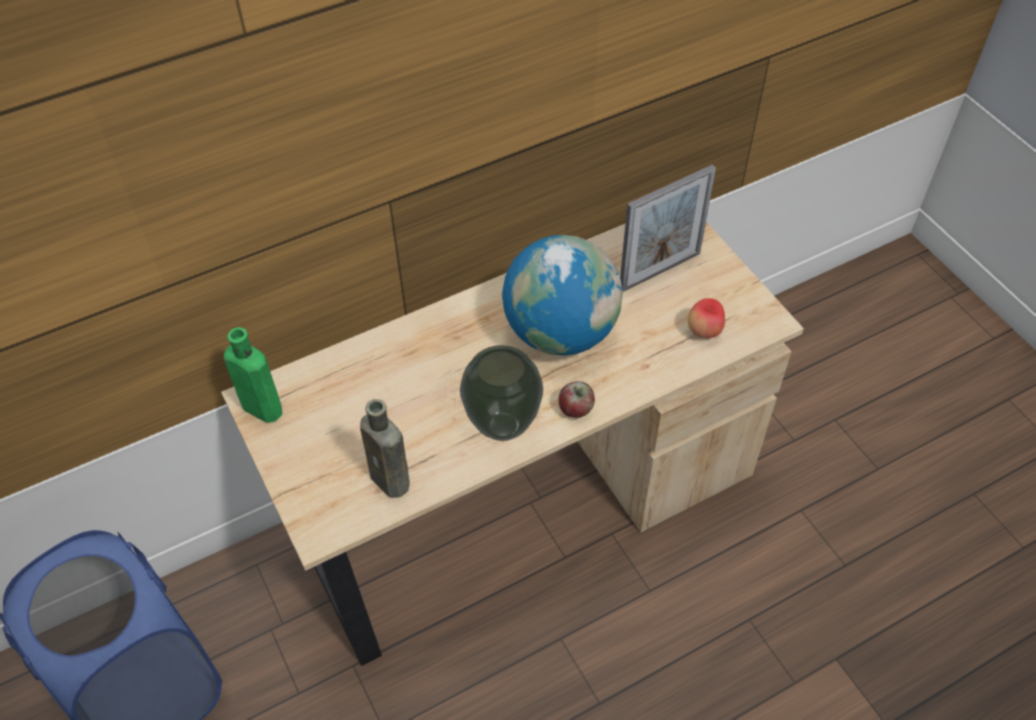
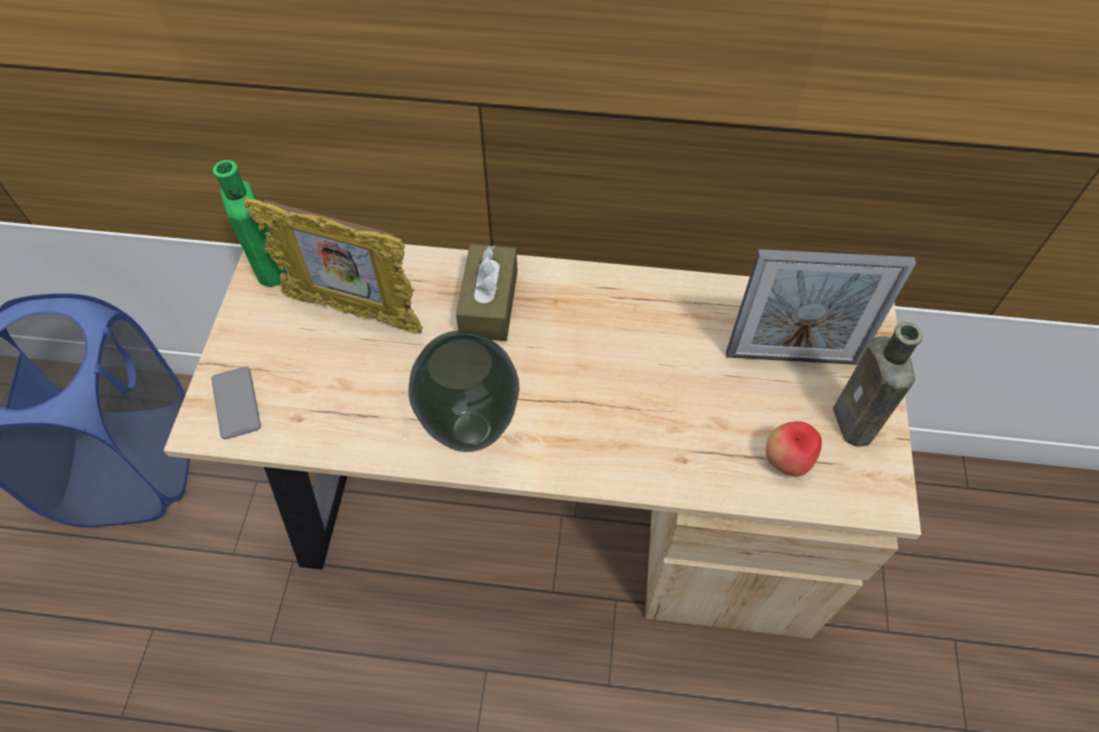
camera: 35 degrees right, 5 degrees up
brown bottle [360,399,410,498] -> brown bottle moved to [833,322,923,447]
globe [502,235,623,356] -> none
apple [559,381,595,418] -> none
none -> phone [211,366,261,440]
none -> picture frame [244,198,423,334]
none -> brown tissue box [456,244,518,341]

